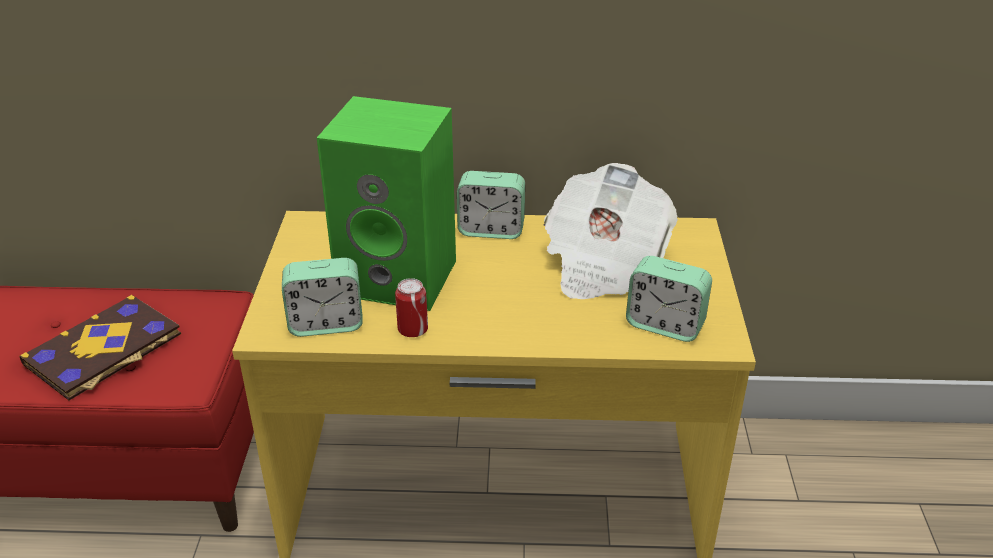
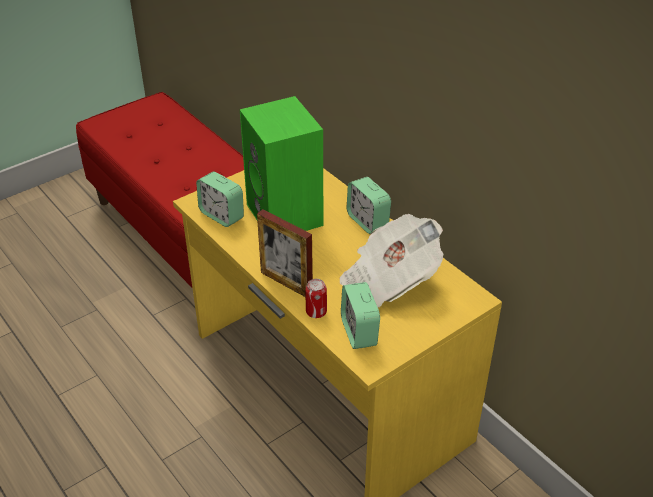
camera: 50 degrees right, 5 degrees up
book [19,295,181,400] -> none
can [395,278,428,337] -> can moved to [306,279,327,318]
none -> picture frame [257,209,313,297]

